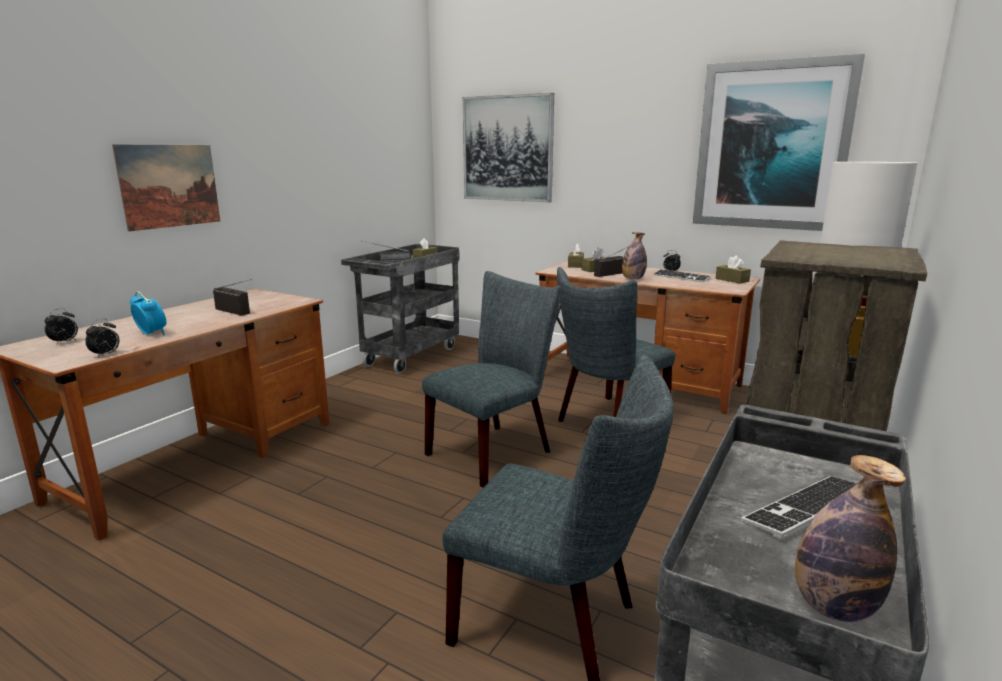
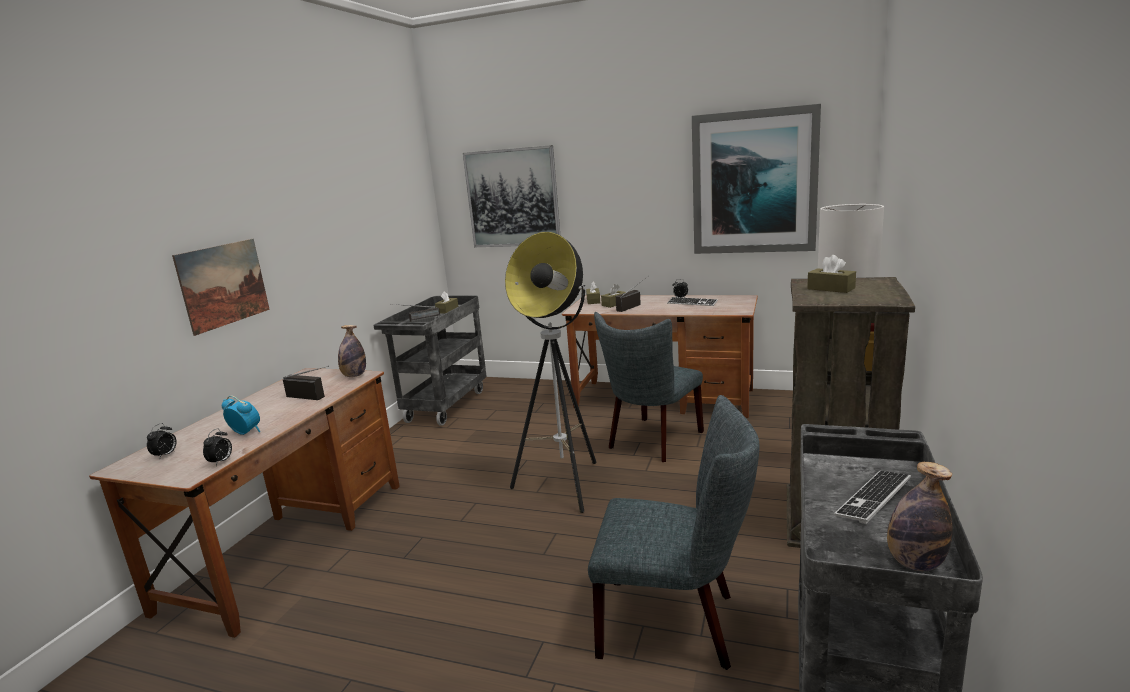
camera: 10 degrees left, 0 degrees up
grey chair [422,271,561,488] -> floor lamp [505,232,596,513]
bottle [622,232,647,280] -> bottle moved to [338,325,366,377]
brown tissue box [715,256,751,284] -> brown tissue box moved to [807,255,856,293]

